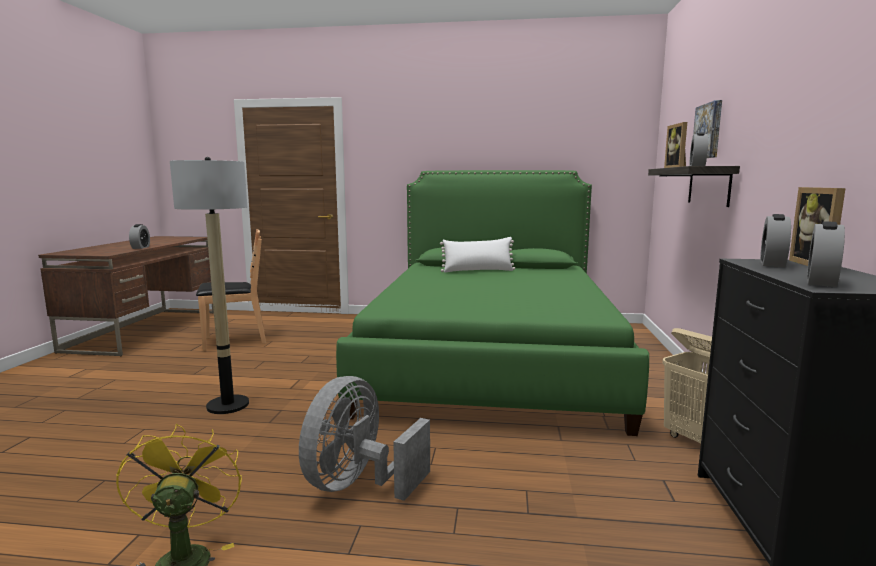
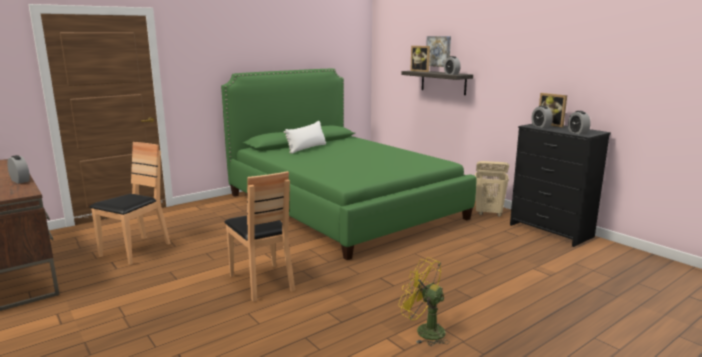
camera: 45 degrees left, 5 degrees up
floor lamp [170,157,249,414] -> brown chair [224,171,295,302]
grey fan [299,376,430,501] -> none

